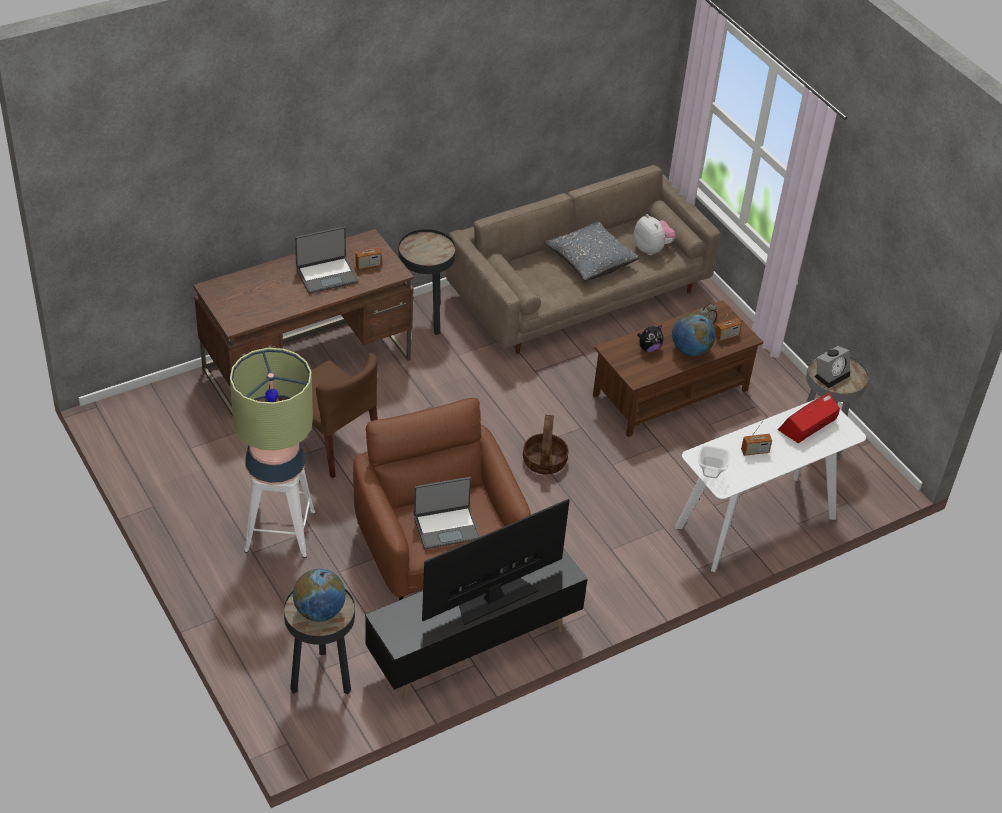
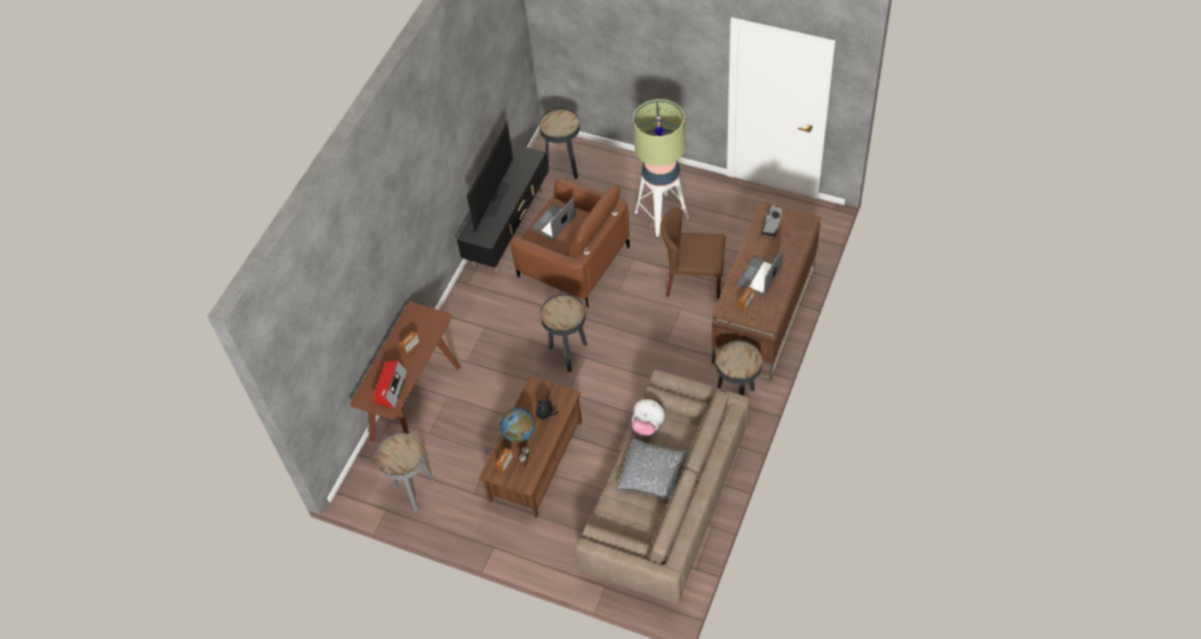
camera: 150 degrees right, 10 degrees up
globe [293,569,346,621] -> none
basket [523,415,568,474] -> black side table [540,294,587,372]
plush toy [634,214,676,255] -> plush toy moved to [632,399,665,436]
white console table [675,399,866,572] -> brown console table [350,302,461,442]
bowl [698,446,730,478] -> none
alarm clock [815,346,850,388] -> alarm clock moved to [761,205,782,236]

